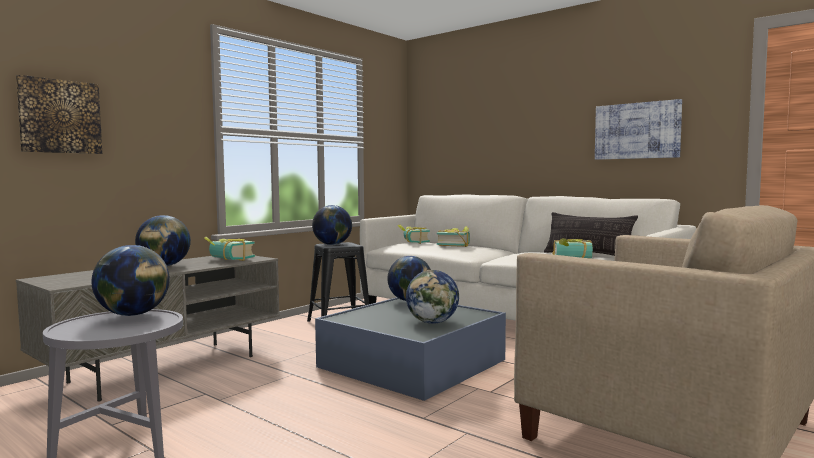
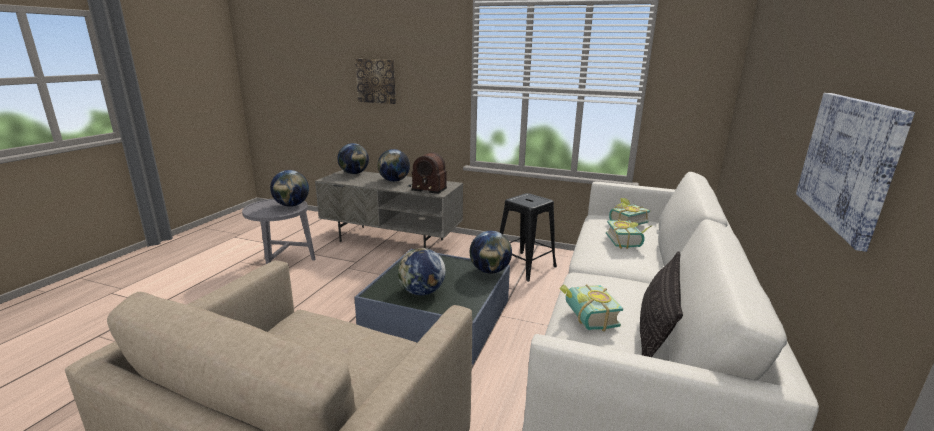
camera: 70 degrees right, 15 degrees up
book [204,237,255,261] -> radio [409,152,447,194]
globe [312,205,352,245] -> globe moved to [338,143,369,174]

